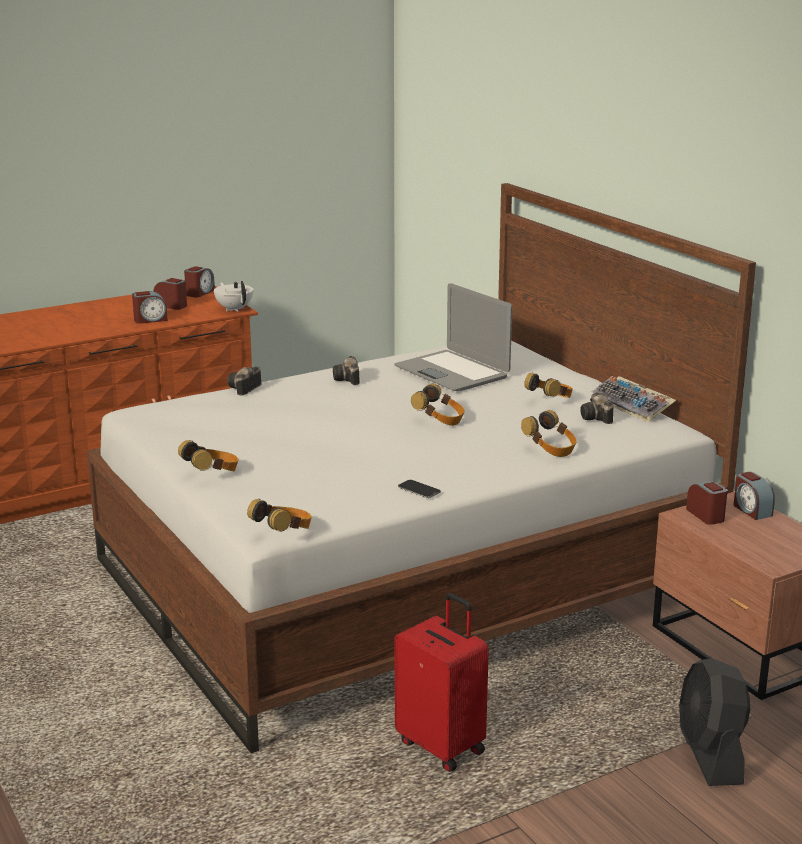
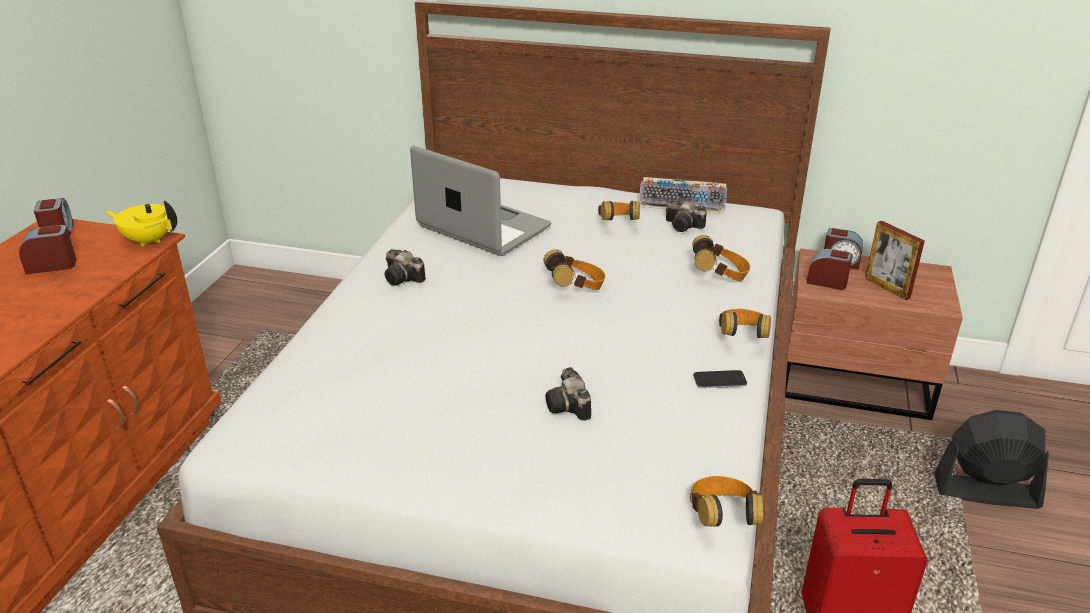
camera: 45 degrees left, 10 degrees up
alarm clock [132,291,168,324] -> none
headphones [178,440,239,471] -> headphones moved to [719,309,771,339]
white teapot [214,281,253,312] -> yellow teapot [105,201,177,247]
camera [228,367,262,396] -> camera moved to [546,367,591,421]
laptop [395,283,512,391] -> laptop turned 150 degrees counterclockwise [410,146,551,256]
black fan [679,658,750,786] -> black fan turned 150 degrees clockwise [934,410,1049,509]
none -> picture frame [865,221,925,300]

